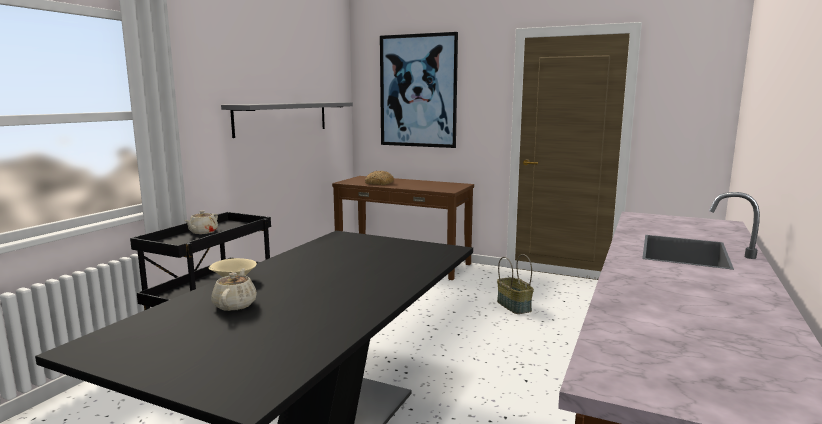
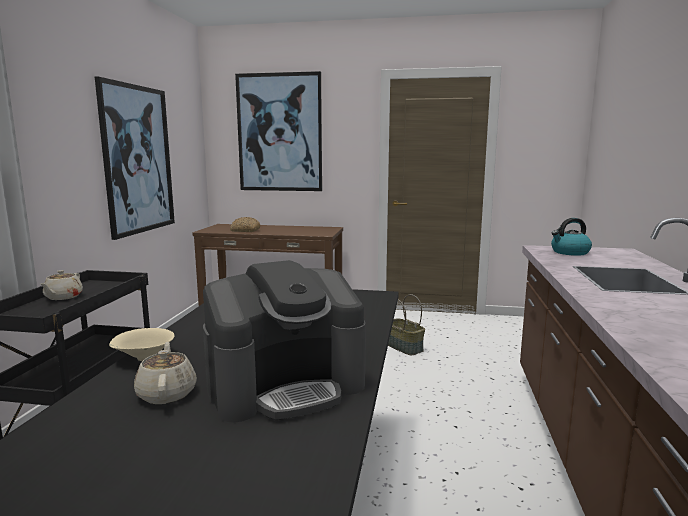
camera: 15 degrees left, 0 degrees up
grey shelf [221,102,353,138] -> picture [95,76,175,240]
none -> coffee machine [203,260,366,423]
none -> kettle [551,218,592,256]

